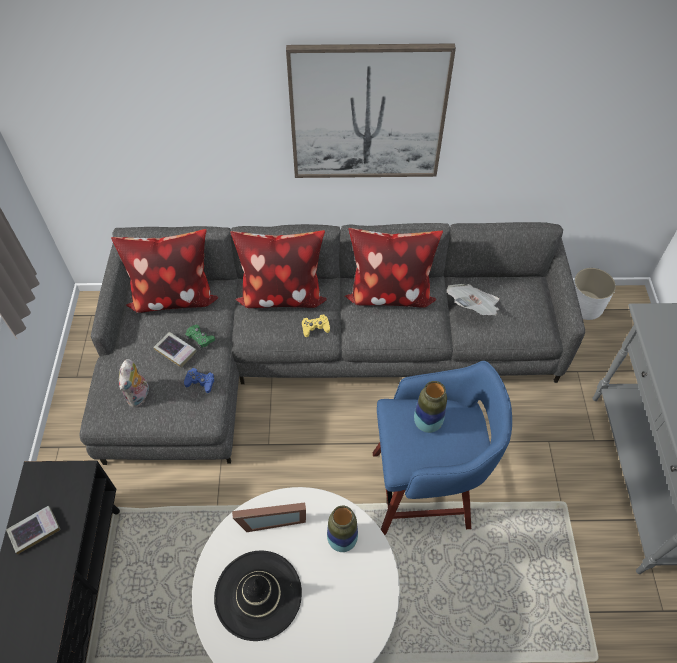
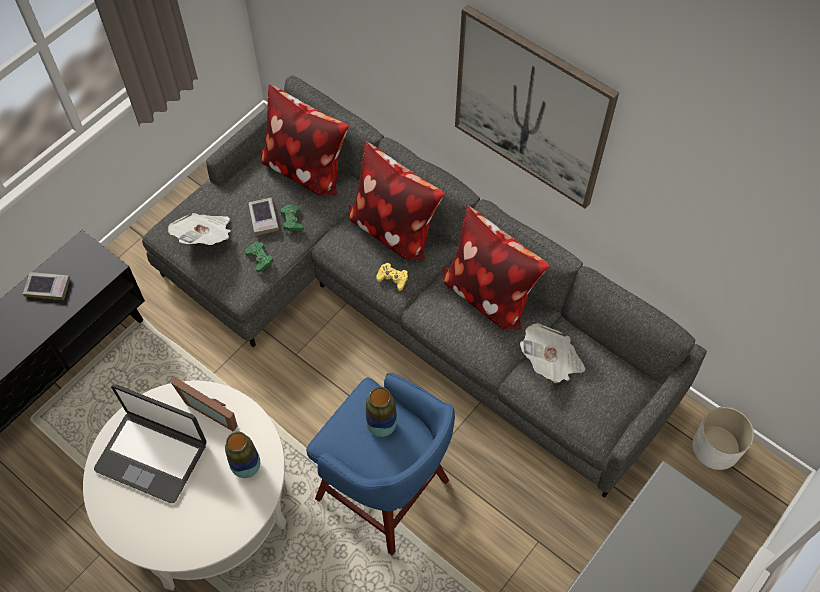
camera: 40 degrees right, 5 degrees up
plush toy [118,359,149,407] -> newspaper [168,213,231,245]
blue game controller [184,368,214,393] -> green game controller [245,242,274,273]
black hat [214,551,302,641] -> laptop [94,384,207,503]

